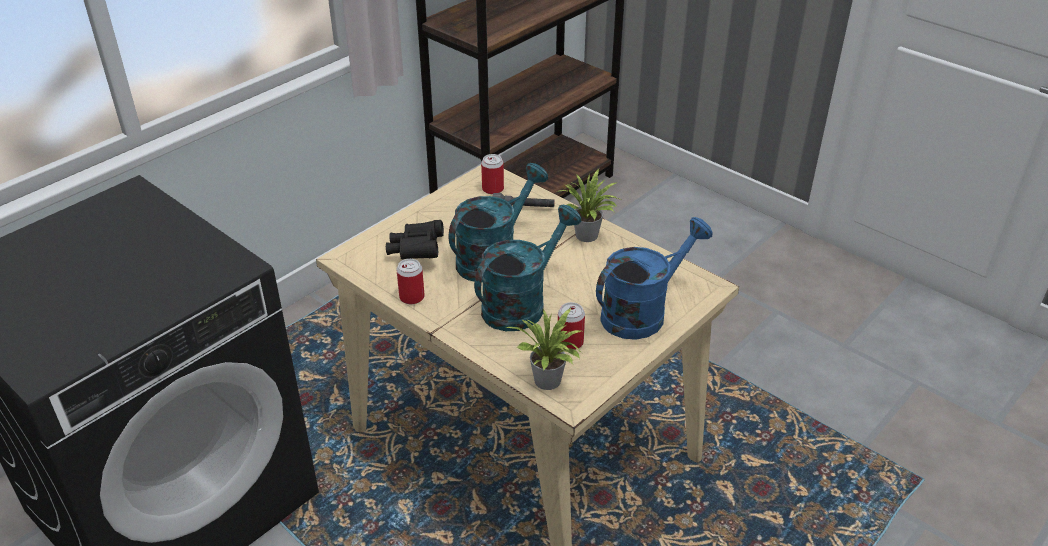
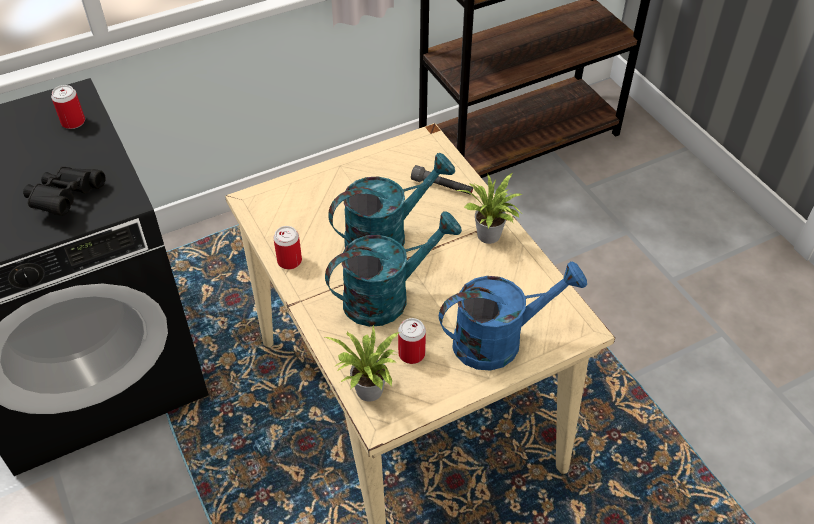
camera: 20 degrees right, 10 degrees up
black binoculars [386,220,444,260] -> black binoculars moved to [23,167,105,216]
can [481,154,504,194] -> can moved to [51,85,85,129]

